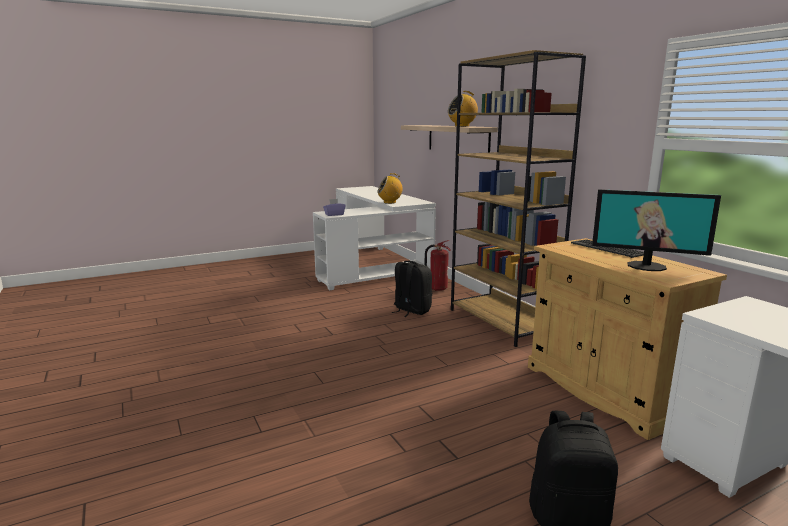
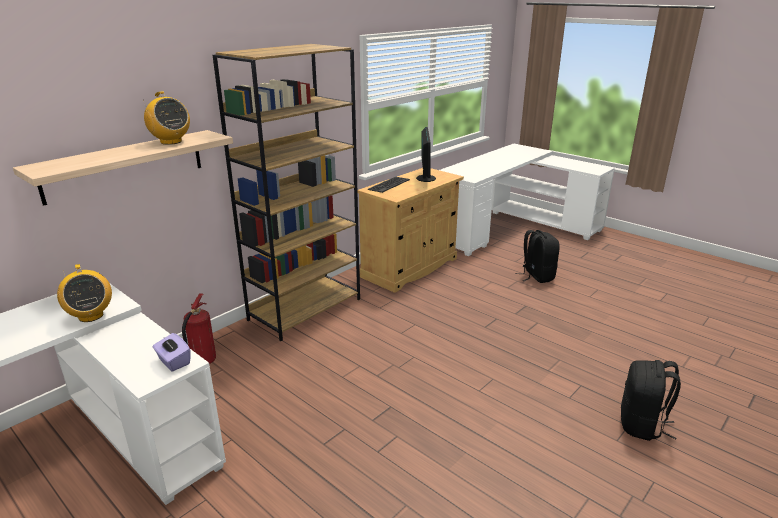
camera: 110 degrees left, 10 degrees up
black backpack [391,261,432,317] -> black backpack moved to [621,360,681,441]

